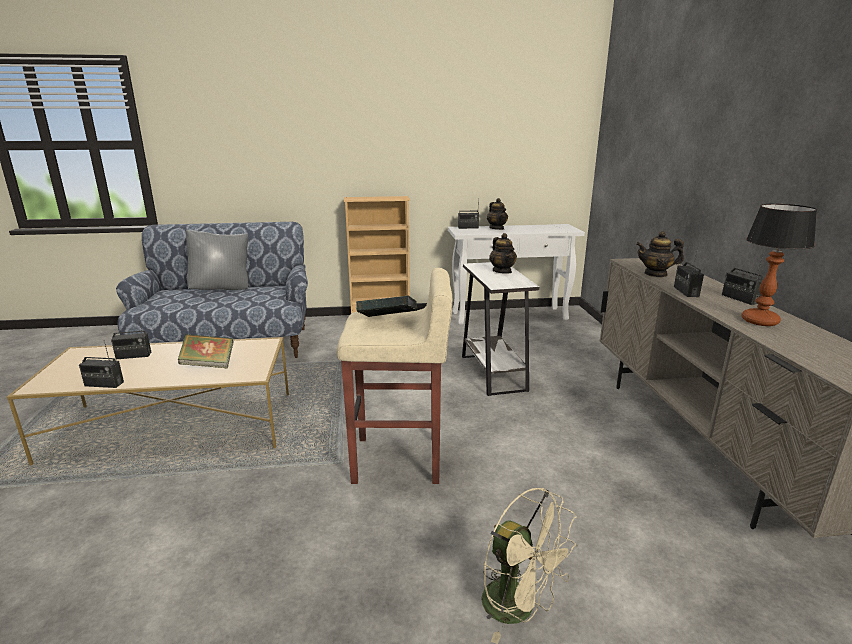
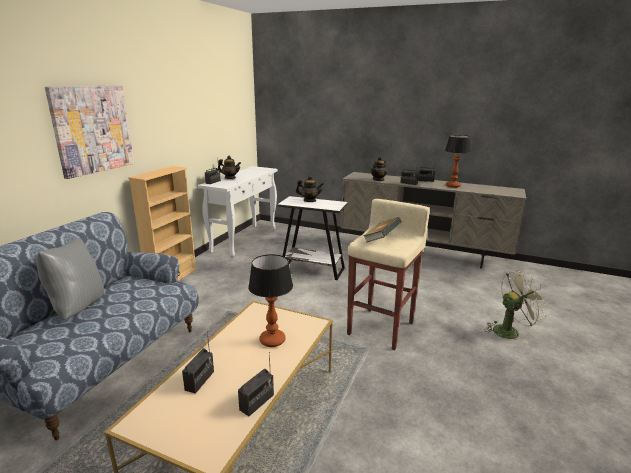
camera: 60 degrees left, 0 degrees up
book [178,334,233,369] -> table lamp [248,254,293,347]
none -> picture [45,85,134,179]

